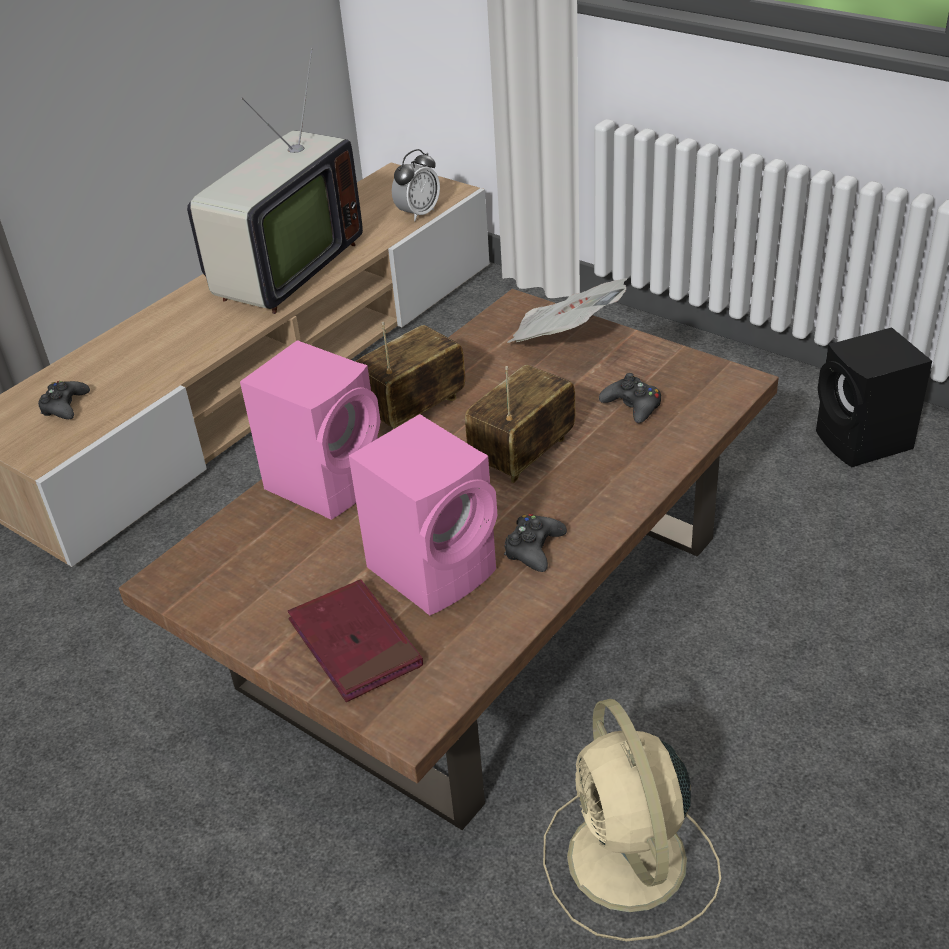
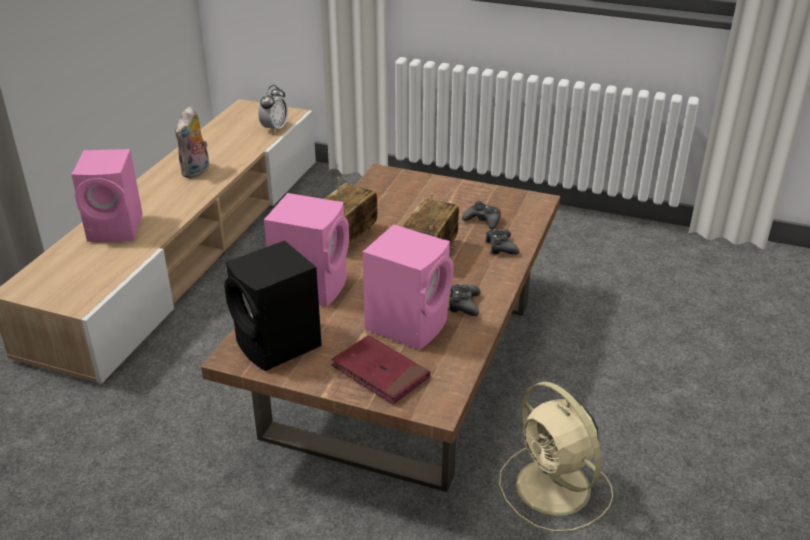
camera: 20 degrees left, 5 degrees down
black game controller [38,381,90,419] -> black game controller moved to [485,229,519,255]
television [187,48,363,314] -> plush toy [175,106,209,178]
newspaper [507,278,628,343] -> none
black speaker [816,327,932,467] -> black speaker moved to [224,240,322,371]
none -> pink speaker [71,149,143,242]

